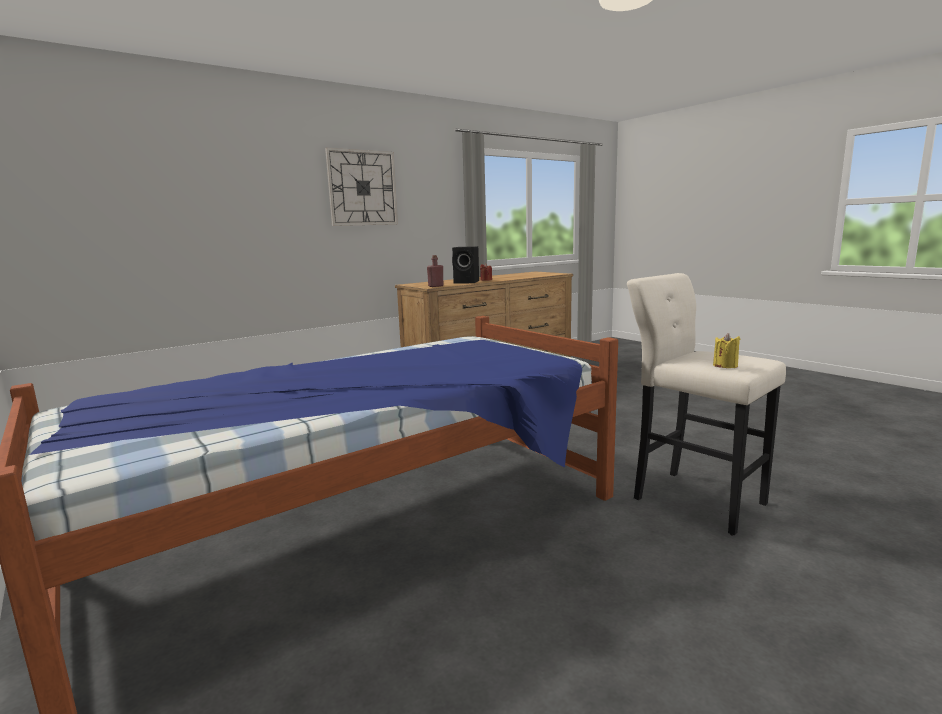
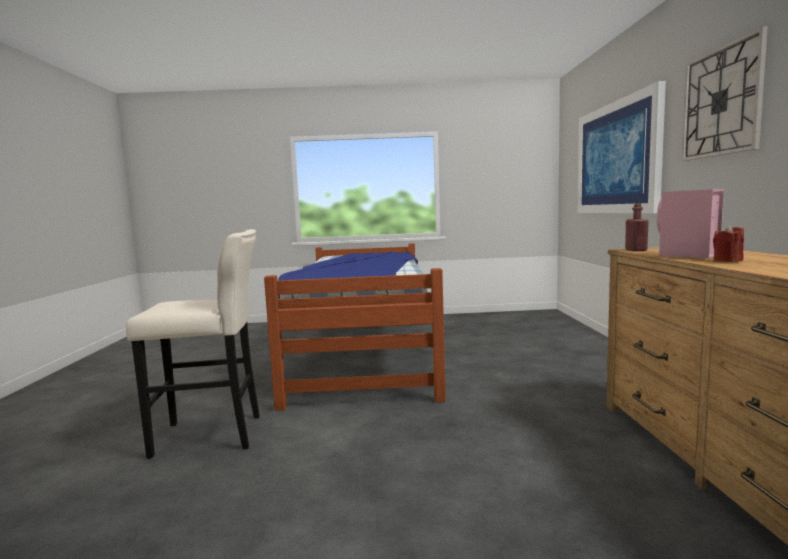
camera: 125 degrees right, 5 degrees down
black speaker [452,246,479,283] -> pink speaker [657,189,724,259]
yellow candle [713,333,740,368] -> none
none -> picture [578,81,666,214]

